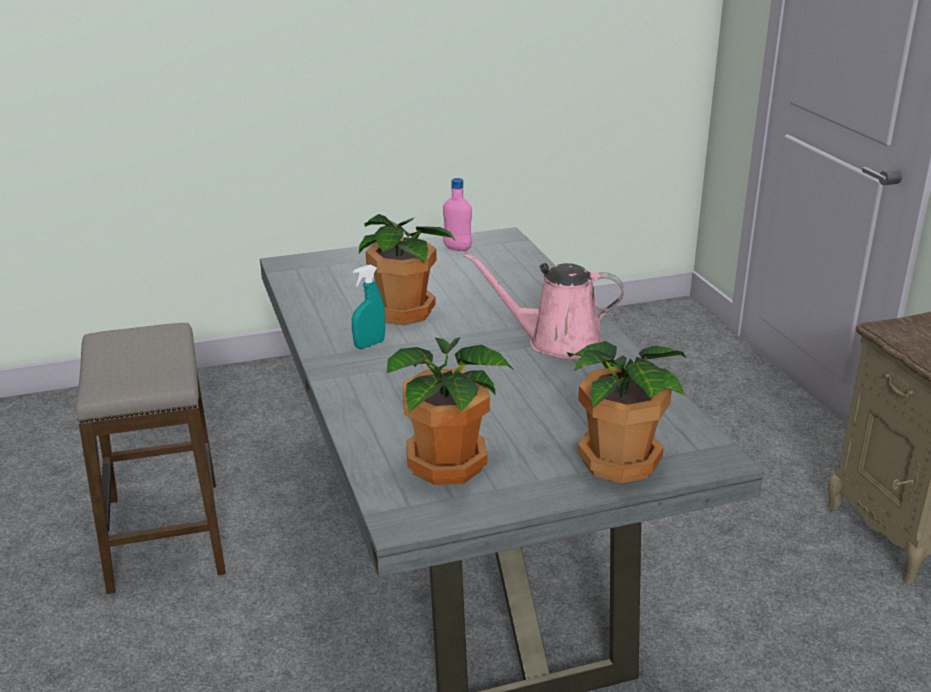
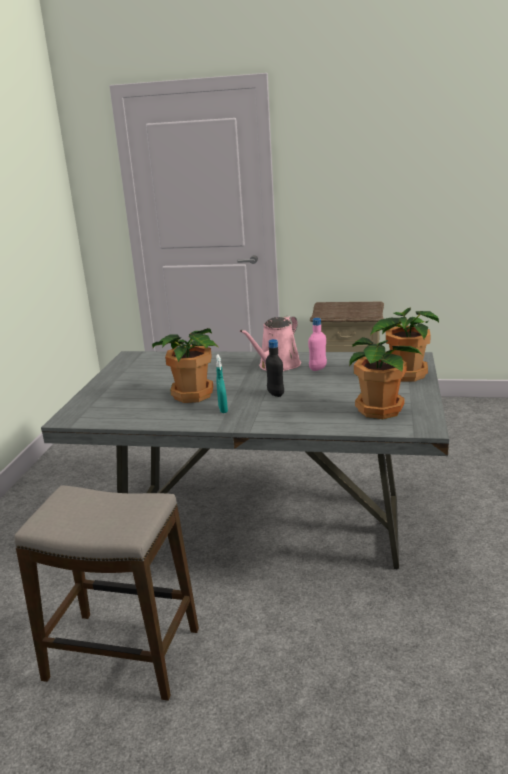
camera: 60 degrees left, 5 degrees down
pink bottle [443,178,472,251] -> pink bottle moved to [308,318,327,371]
none -> black bottle [266,339,284,397]

